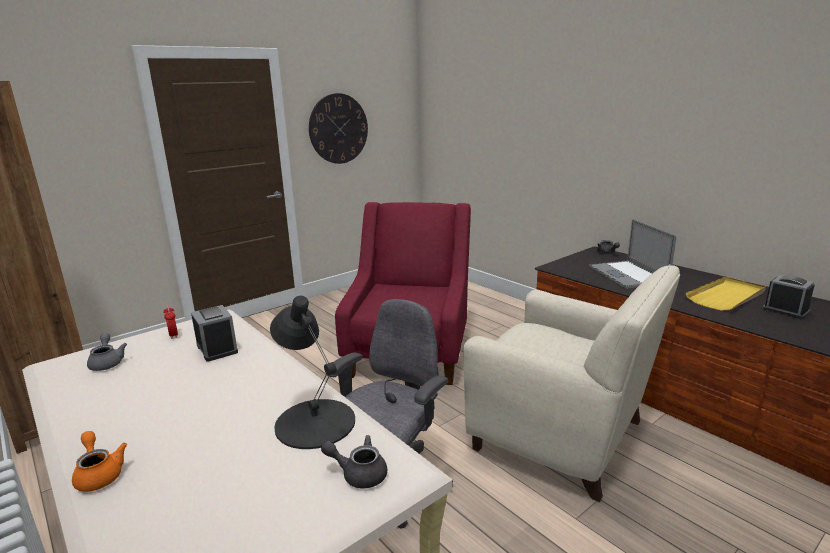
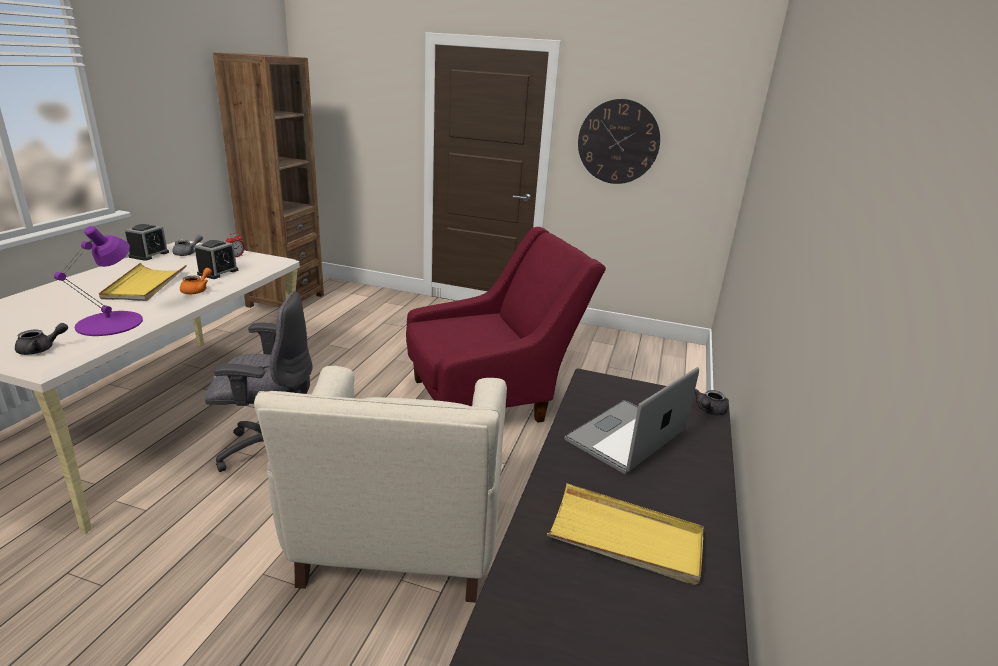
camera: 55 degrees right, 5 degrees up
orange teapot [72,431,127,492] -> orange teapot moved to [180,268,212,294]
black table lamp [270,296,355,449] -> purple table lamp [54,226,143,336]
grey teapot [321,435,387,489] -> grey teapot turned 75 degrees clockwise [15,323,68,355]
alarm clock [763,275,815,319] -> alarm clock moved to [125,224,169,261]
none -> yellow tray [99,263,187,301]

